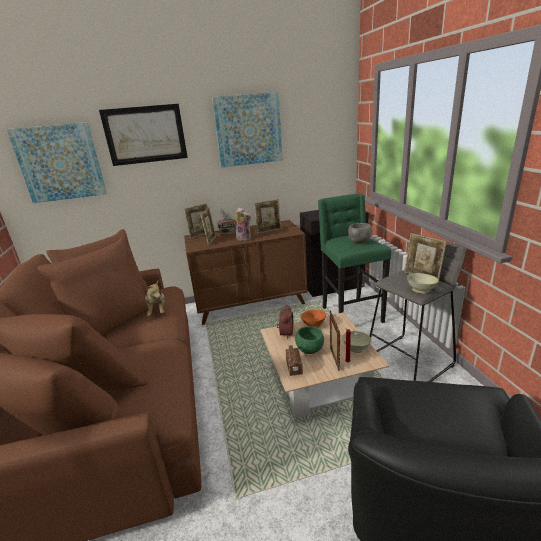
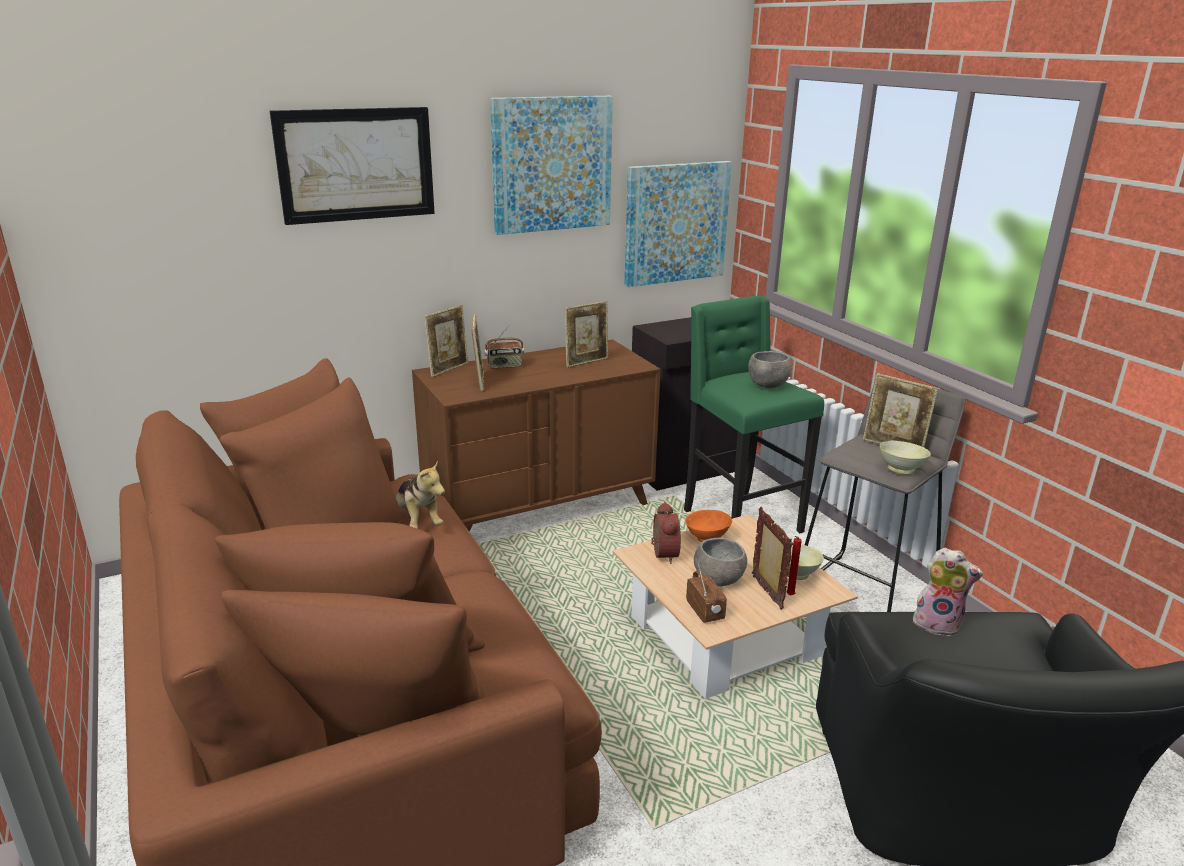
camera: 15 degrees left, 0 degrees up
picture [6,122,107,203] -> picture moved to [624,161,732,287]
plush toy [236,207,251,241] -> plush toy moved to [913,547,983,636]
green bowl [295,326,324,354] -> grey bowl [694,538,747,586]

